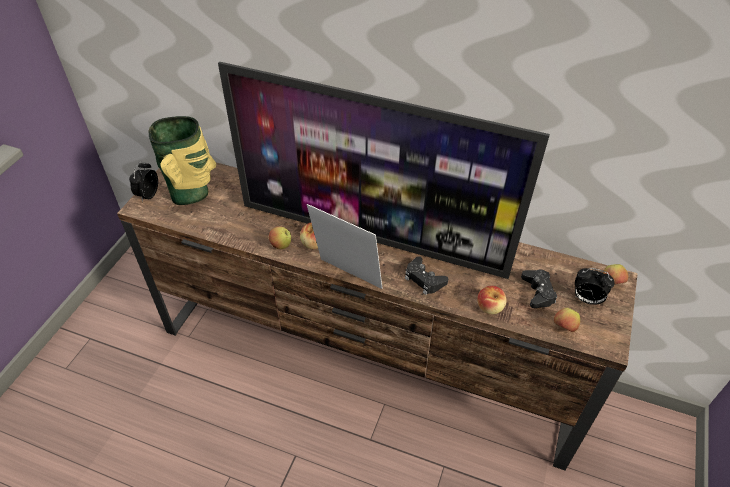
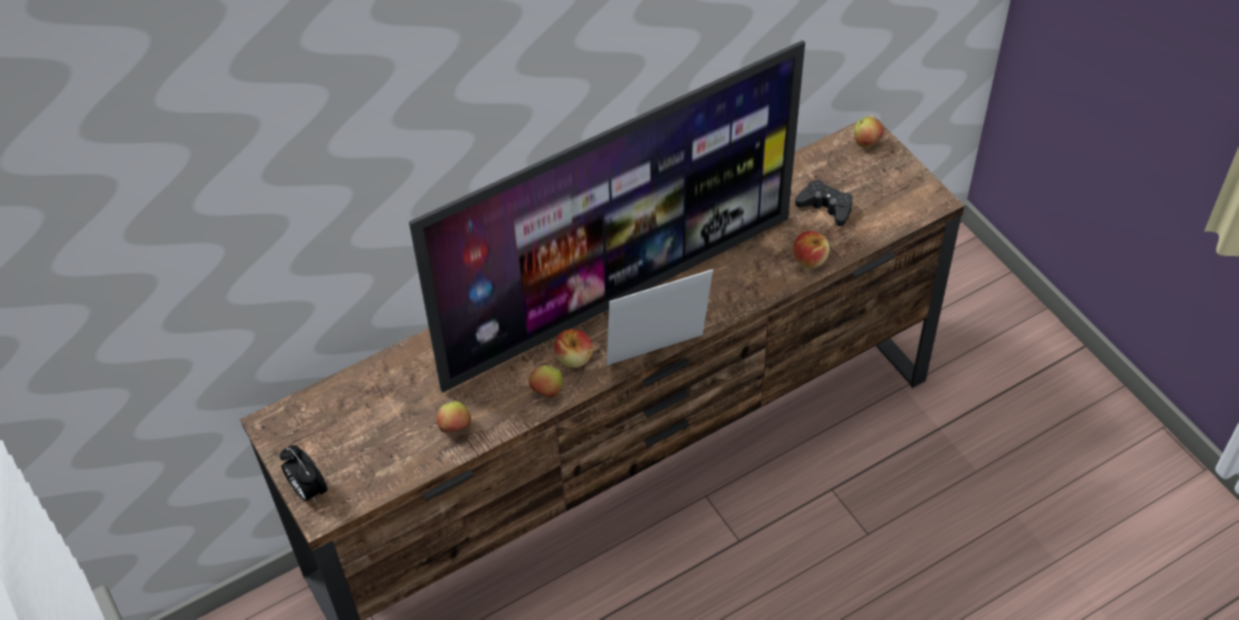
camera: 50 degrees left, 5 degrees up
vase [148,116,216,205] -> none
black game controller [405,256,448,295] -> none
apple [554,308,580,332] -> apple moved to [437,401,471,433]
alarm clock [575,268,615,305] -> none

